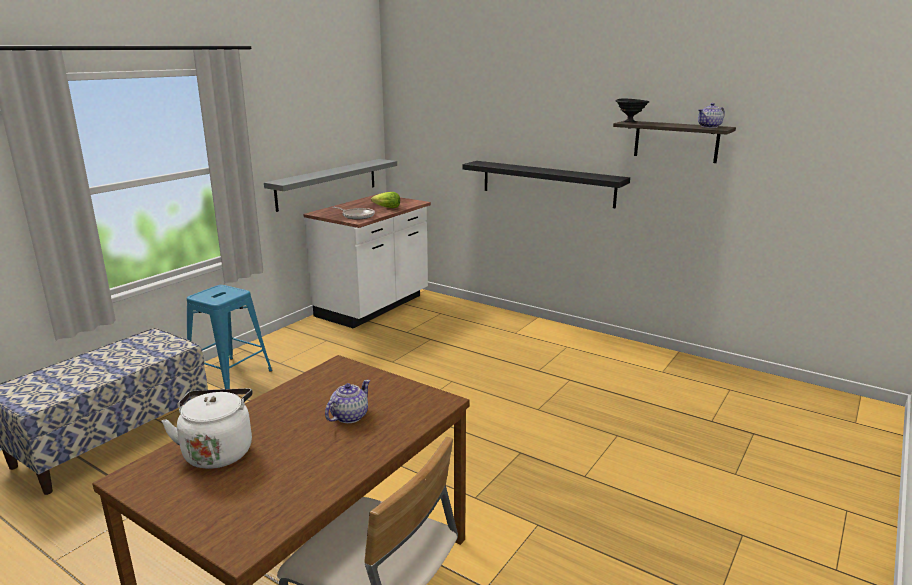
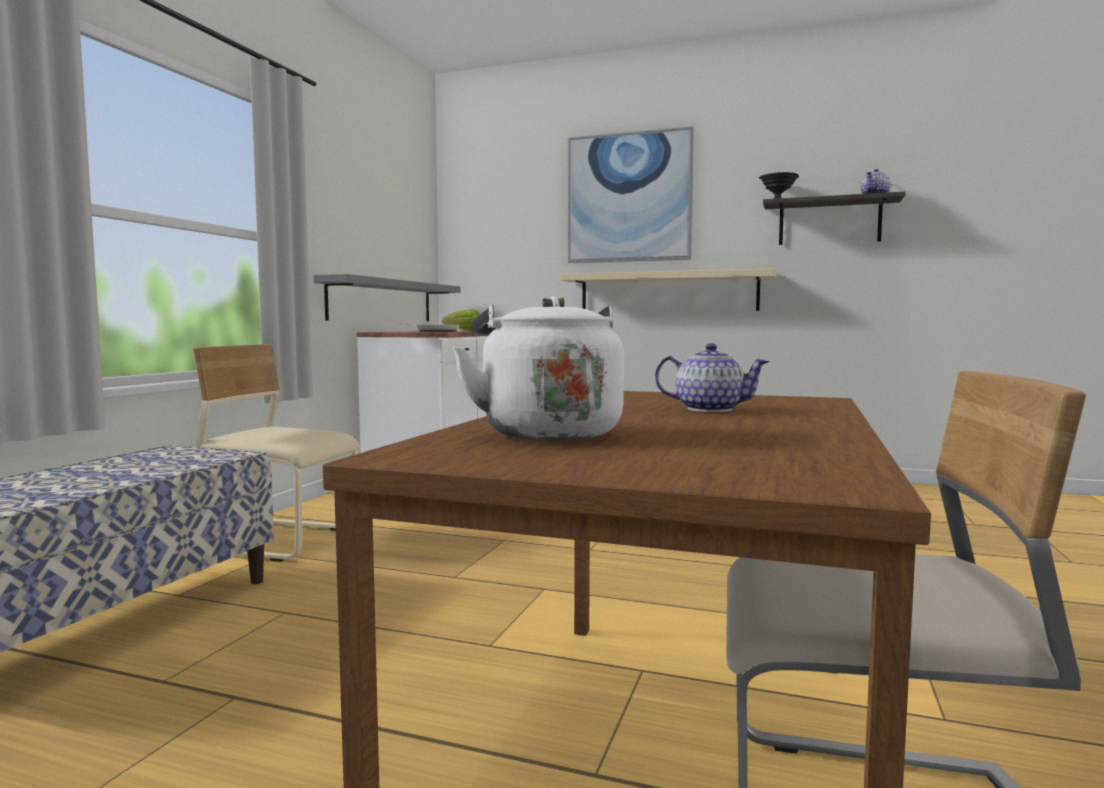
camera: 15 degrees left, 15 degrees down
blue stool [187,285,272,389] -> beige chair [193,344,360,562]
teapot [325,380,370,423] -> teapot turned 90 degrees clockwise [655,343,770,412]
black shelf [462,161,630,208] -> beige shelf [560,269,776,311]
none -> picture [568,126,694,263]

